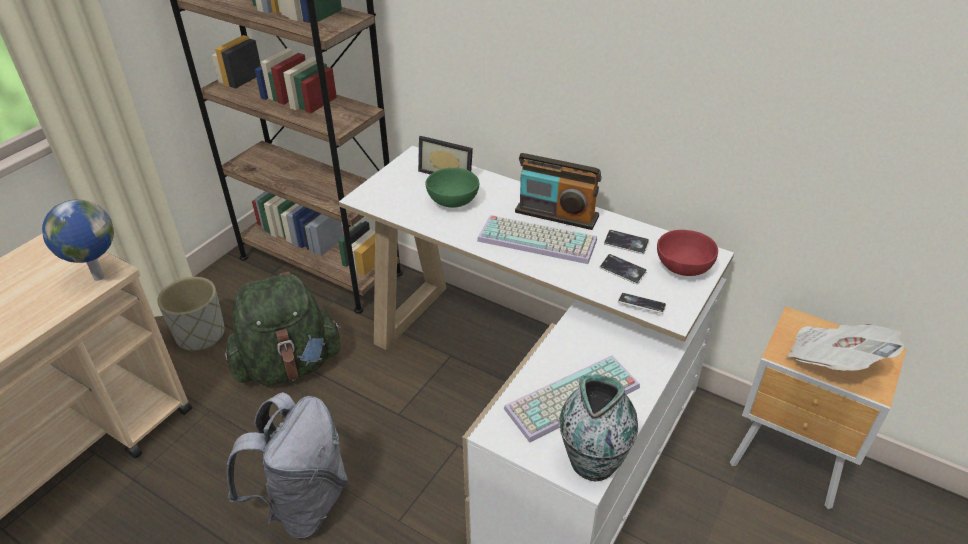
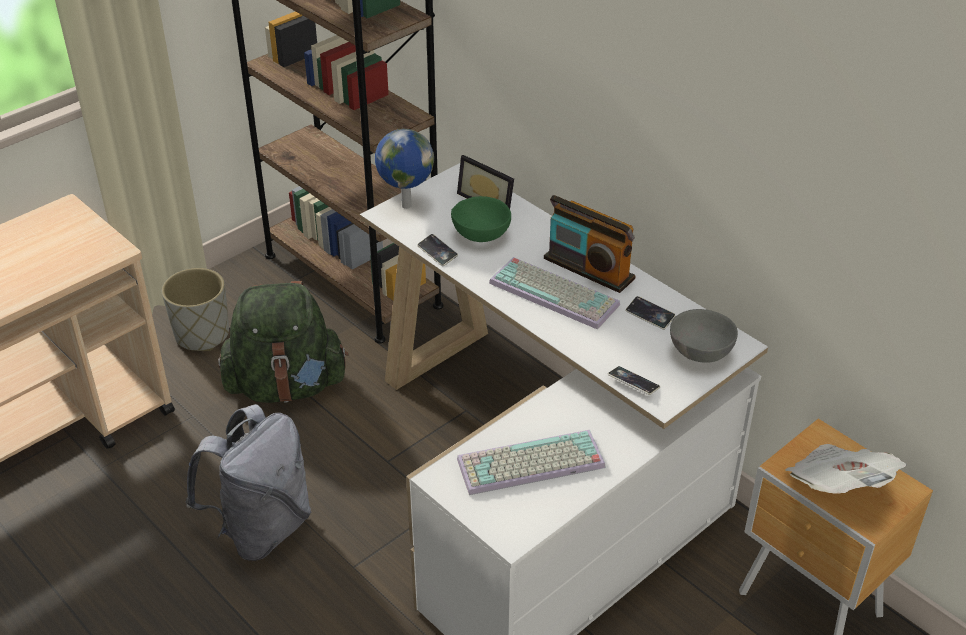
camera: 15 degrees right, 0 degrees up
globe [42,199,114,281] -> globe moved to [375,129,434,209]
vase [559,374,638,481] -> none
phone [600,254,647,284] -> phone moved to [417,234,458,266]
red bowl [657,230,718,276] -> grey bowl [670,309,738,363]

